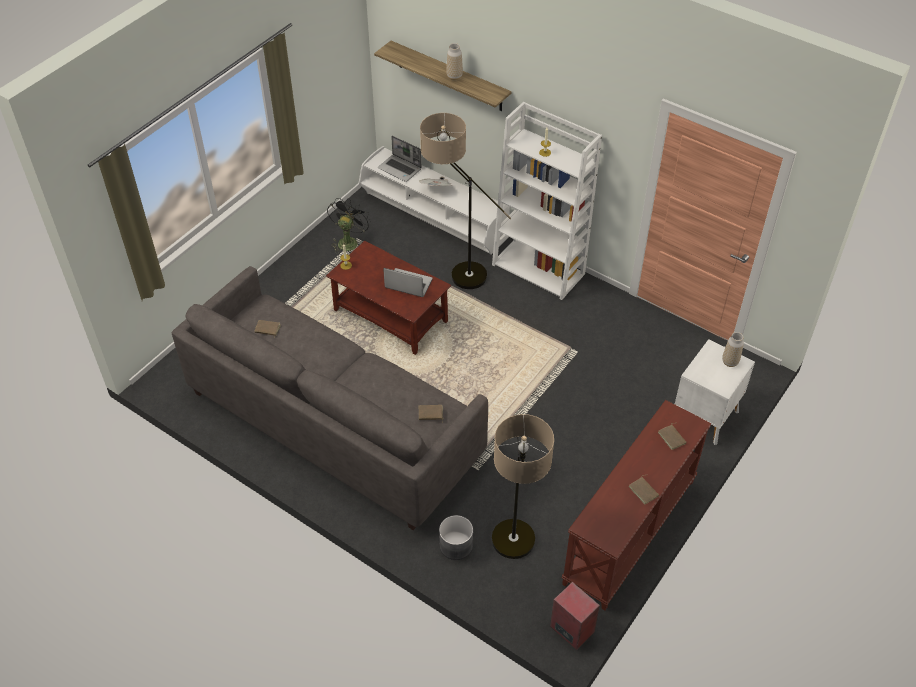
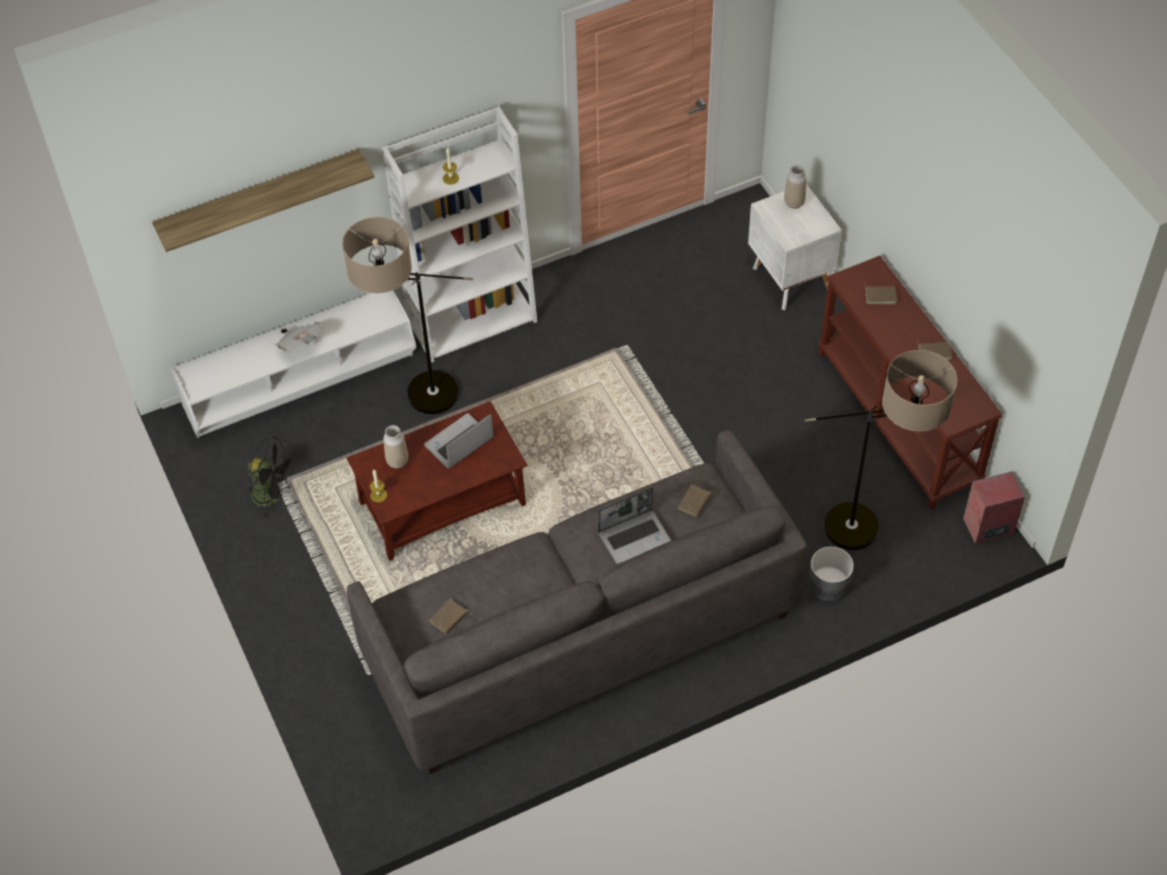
camera: 60 degrees left, 5 degrees up
black fan [327,198,371,254] -> black fan turned 150 degrees clockwise [247,436,295,518]
laptop [378,136,422,182] -> laptop moved to [597,487,671,564]
vase [447,43,463,80] -> vase moved to [384,425,408,469]

